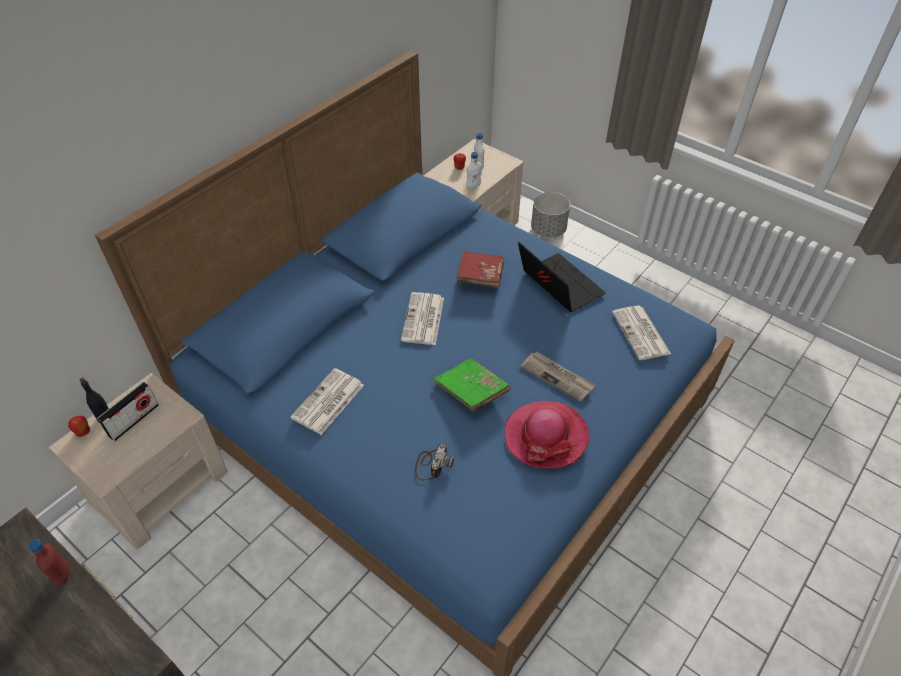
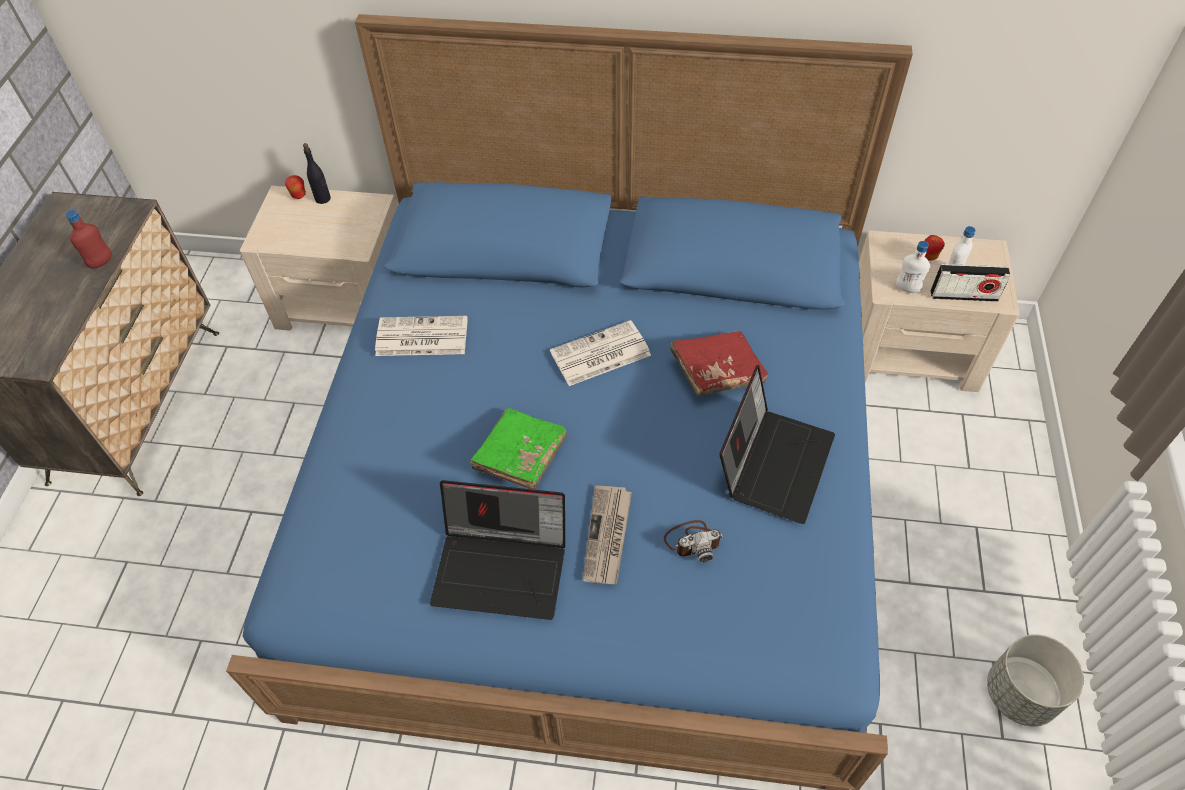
camera: 60 degrees right, 5 degrees up
radio [97,382,159,441] -> radio moved to [931,264,1010,302]
camera [415,443,454,481] -> camera moved to [664,520,723,563]
hat [505,401,590,469] -> laptop [430,480,565,620]
grey planter [531,192,570,237] -> grey planter moved to [987,634,1084,726]
newspaper [612,305,671,360] -> none

